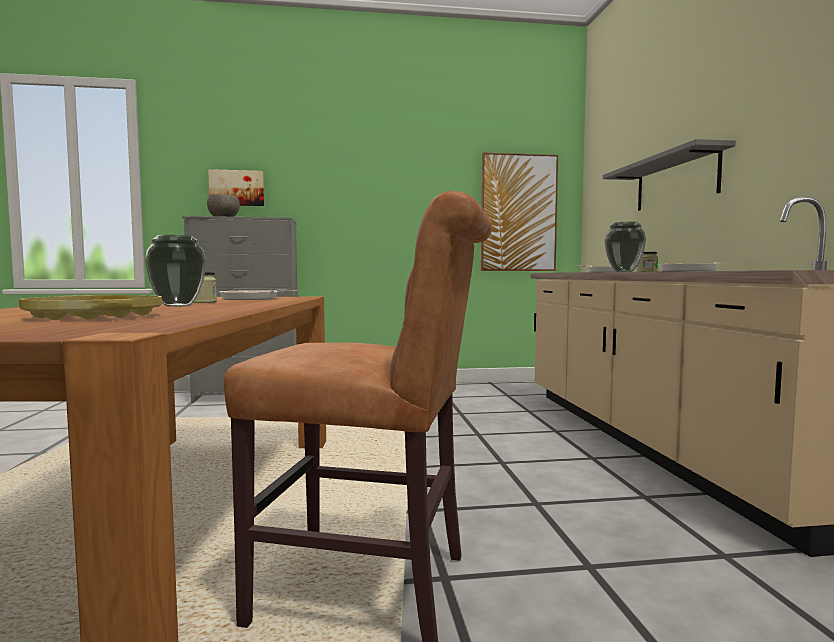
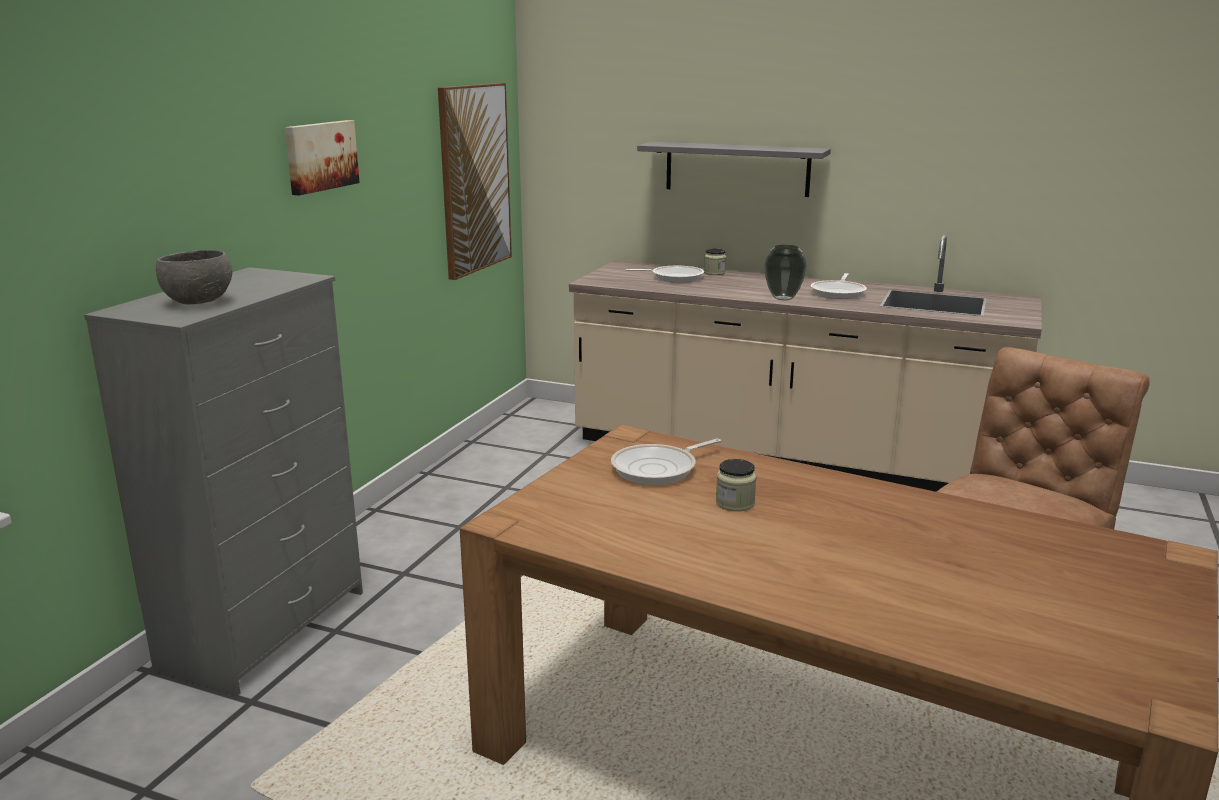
camera: 60 degrees left, 15 degrees up
yellow tray [19,295,162,320] -> none
vase [145,235,206,307] -> none
picture [208,169,264,206] -> picture moved to [285,120,360,195]

